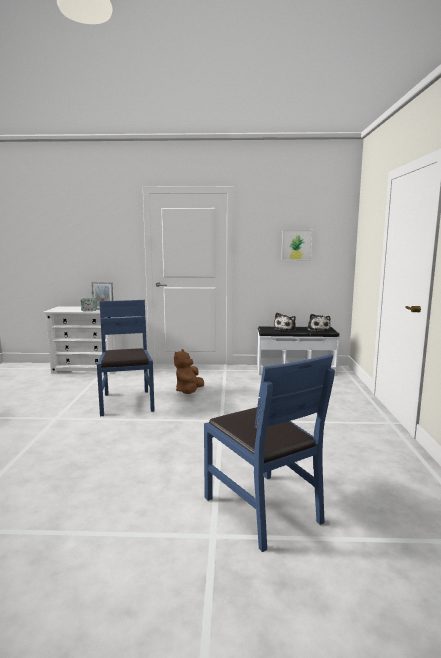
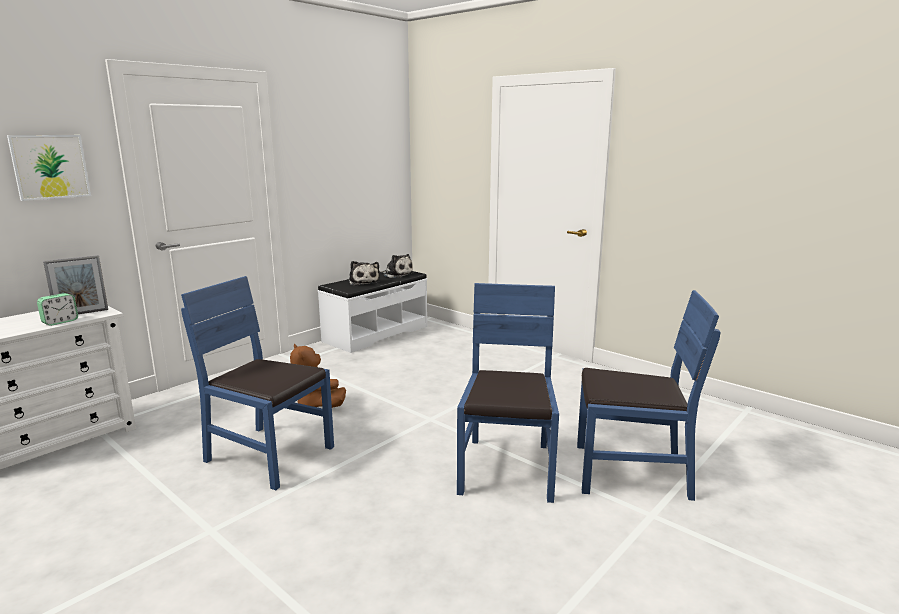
camera: 50 degrees left, 5 degrees up
picture [281,230,313,260] -> picture moved to [7,135,91,201]
none -> blue chair [457,283,559,503]

